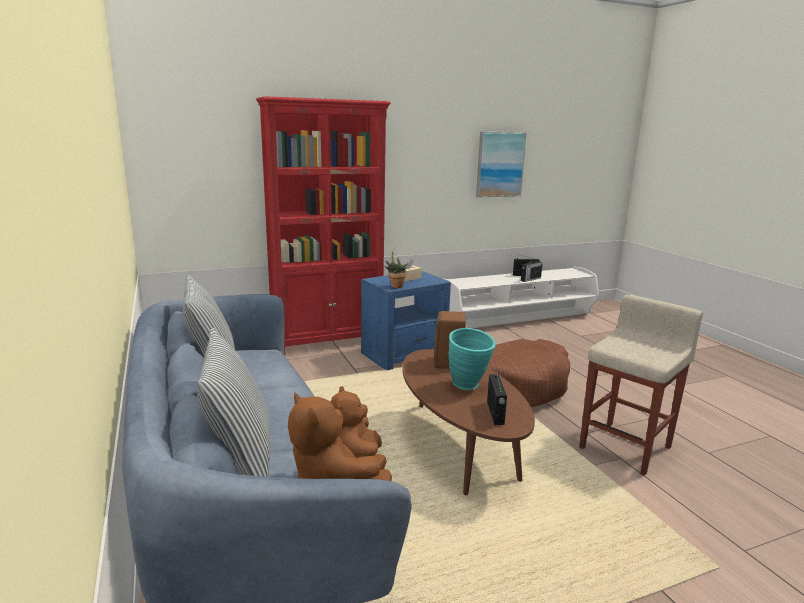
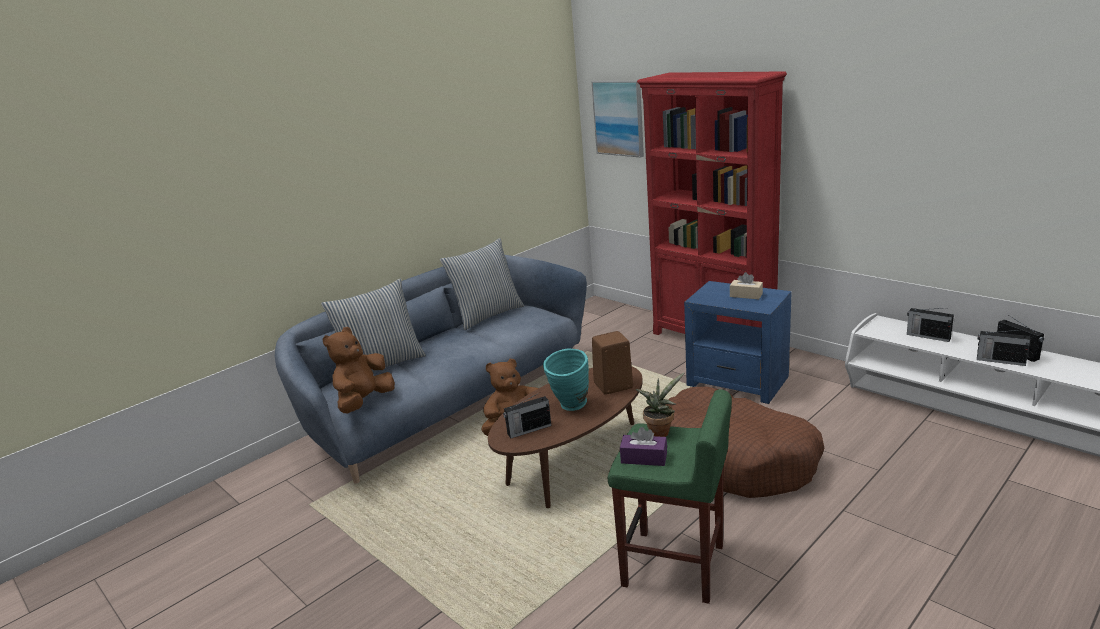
camera: 70 degrees right, 5 degrees up
potted plant [384,248,408,288] -> potted plant moved to [636,373,684,437]
picture [476,132,526,197] -> picture moved to [591,81,644,157]
beige stool [579,295,703,476] -> green stool [608,389,732,604]
none -> purple tissue box [620,427,667,466]
none -> radio [907,308,954,342]

